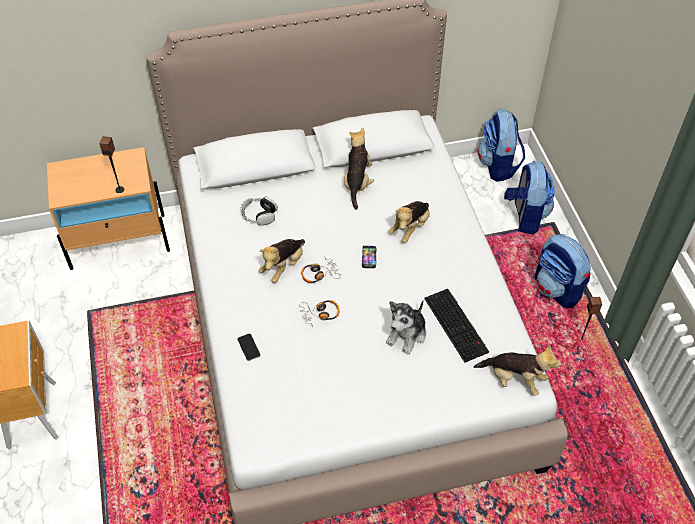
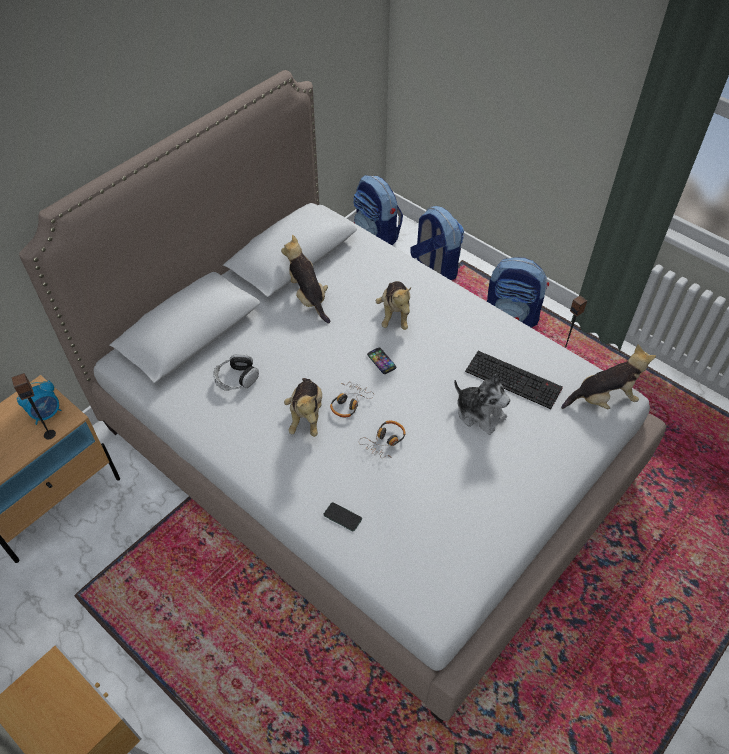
camera: 35 degrees left, 0 degrees up
plush toy [386,300,426,355] -> plush toy turned 45 degrees counterclockwise [454,374,510,435]
none -> alarm clock [17,380,62,425]

